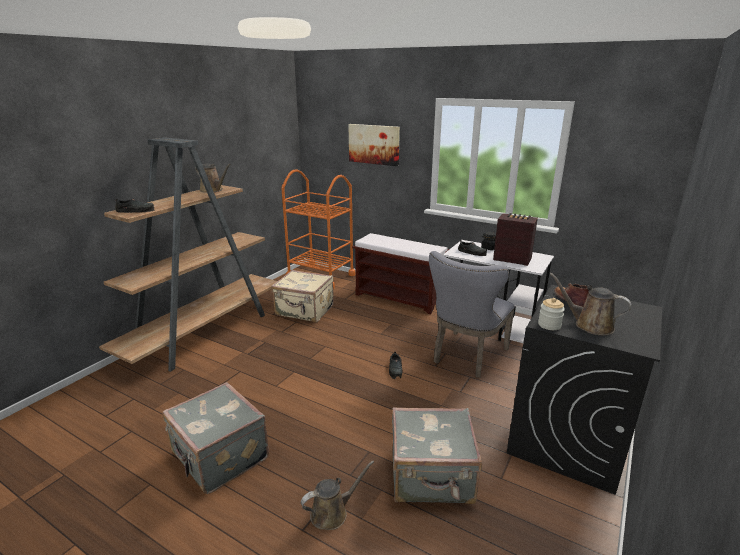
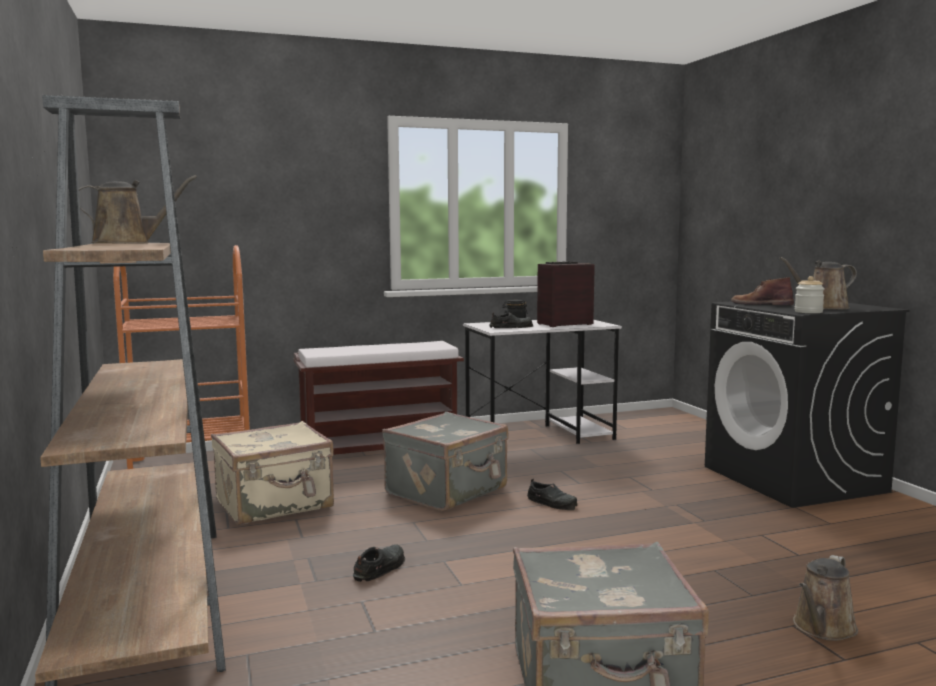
camera: 50 degrees left, 15 degrees down
black shoe [115,199,154,213] -> black shoe moved to [353,545,405,582]
brown watering can [301,461,374,530] -> brown watering can turned 150 degrees counterclockwise [793,555,858,641]
picture [348,124,400,166] -> none
grey suitcase [392,407,482,504] -> grey suitcase moved to [382,412,508,512]
grey chair [429,251,515,378] -> none

